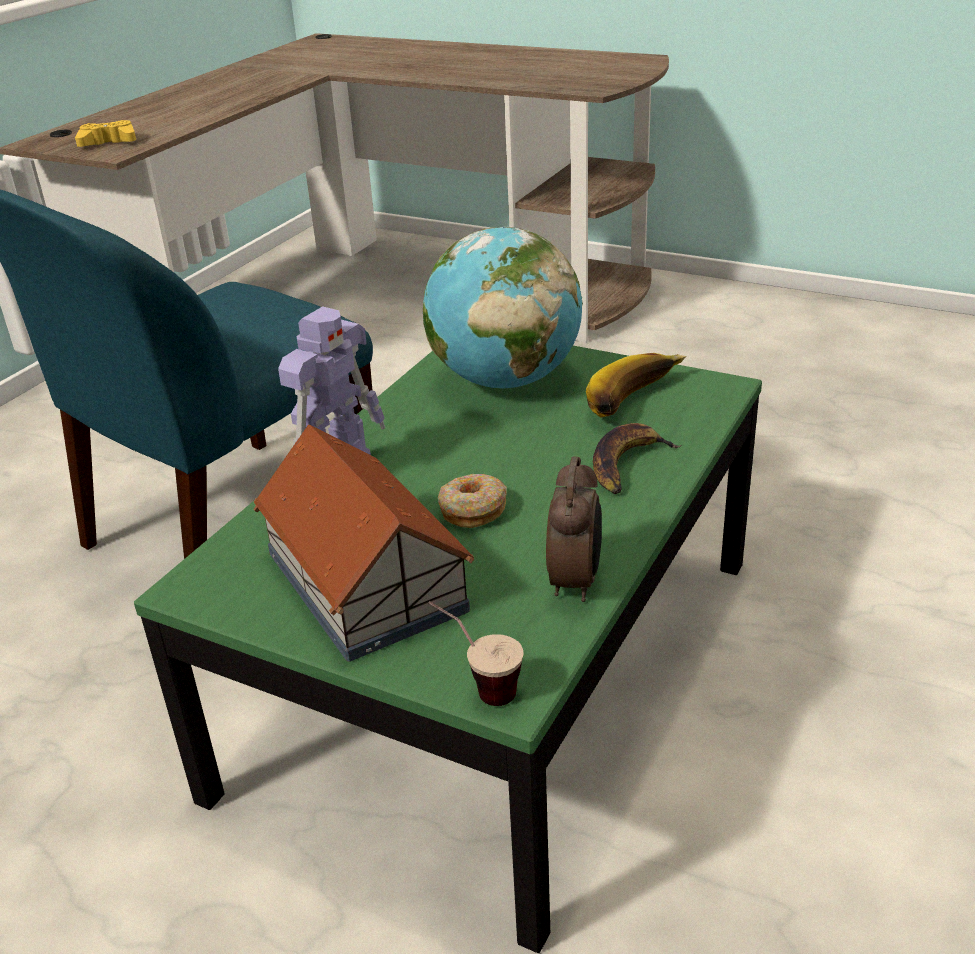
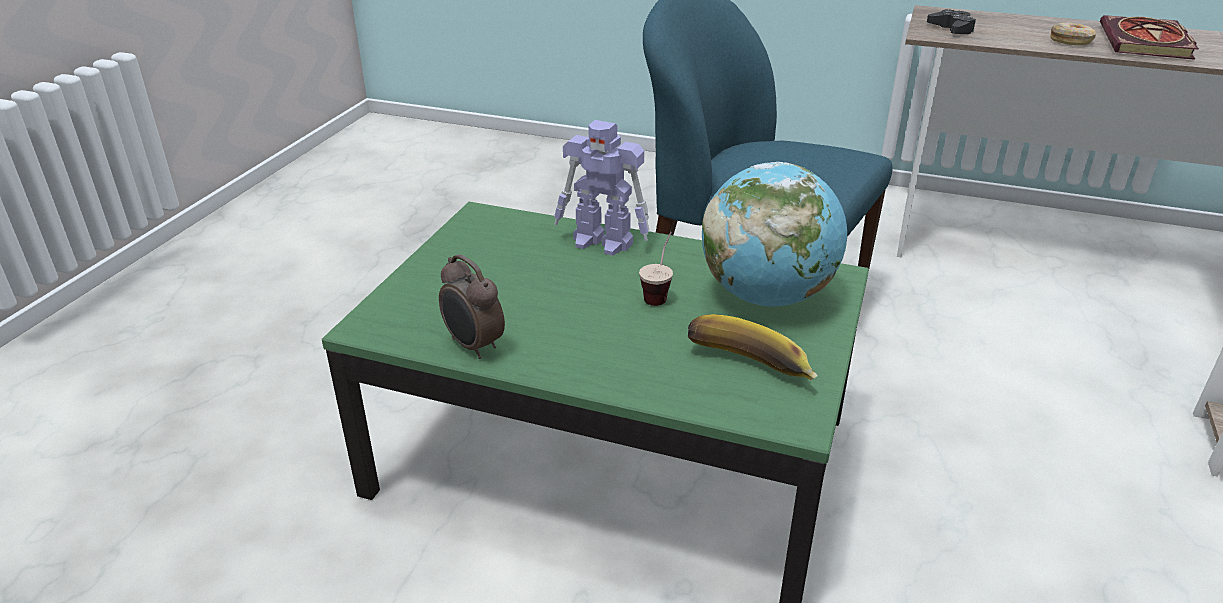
camera: 80 degrees right, 0 degrees up
yellow game controller [75,120,136,147] -> black game controller [927,9,976,34]
toy house [254,425,474,662] -> none
cup [428,601,524,706] -> cup moved to [639,232,673,306]
donut [438,474,507,528] -> donut moved to [1050,23,1096,45]
alarm clock [546,456,602,602] -> alarm clock turned 45 degrees clockwise [439,254,505,359]
banana [593,423,682,494] -> none
none -> book [1100,15,1199,60]

